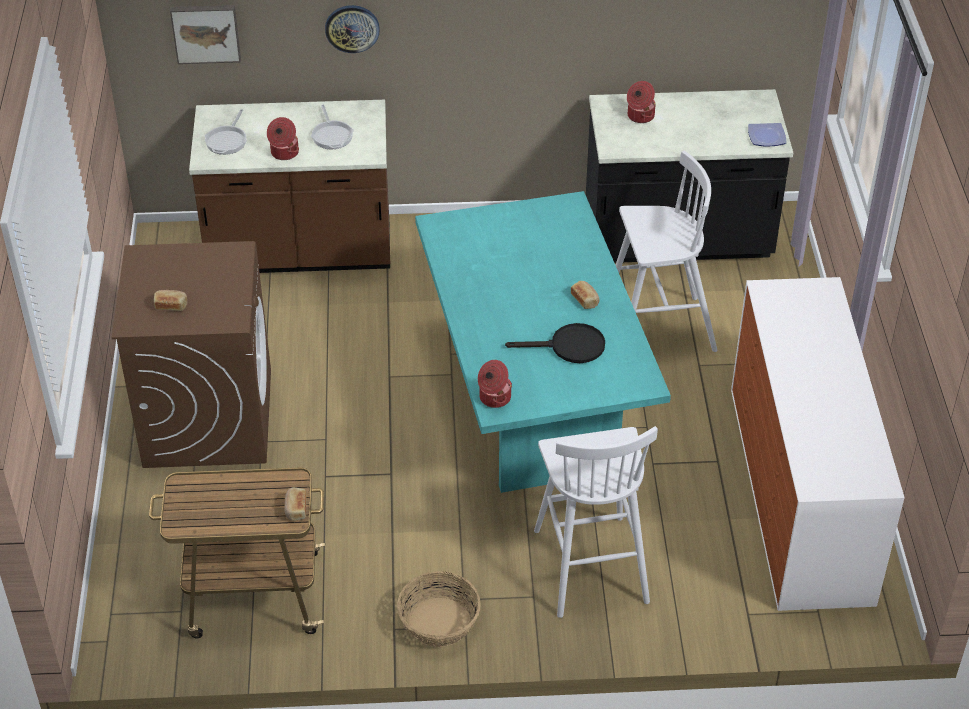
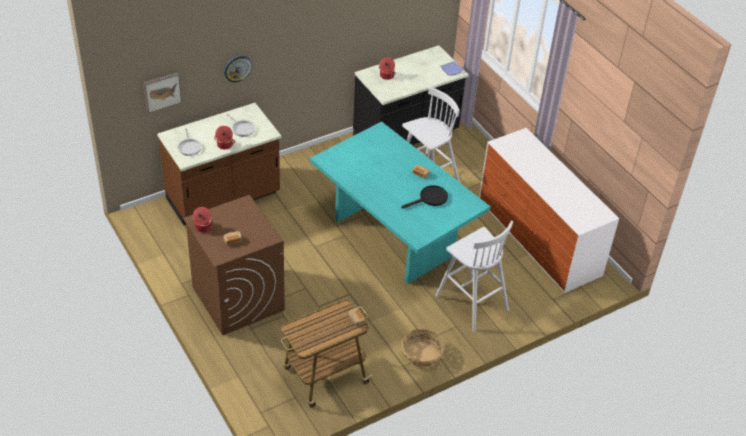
camera: 30 degrees left, 0 degrees up
cooking pot [478,360,512,408] -> cooking pot moved to [193,207,212,232]

